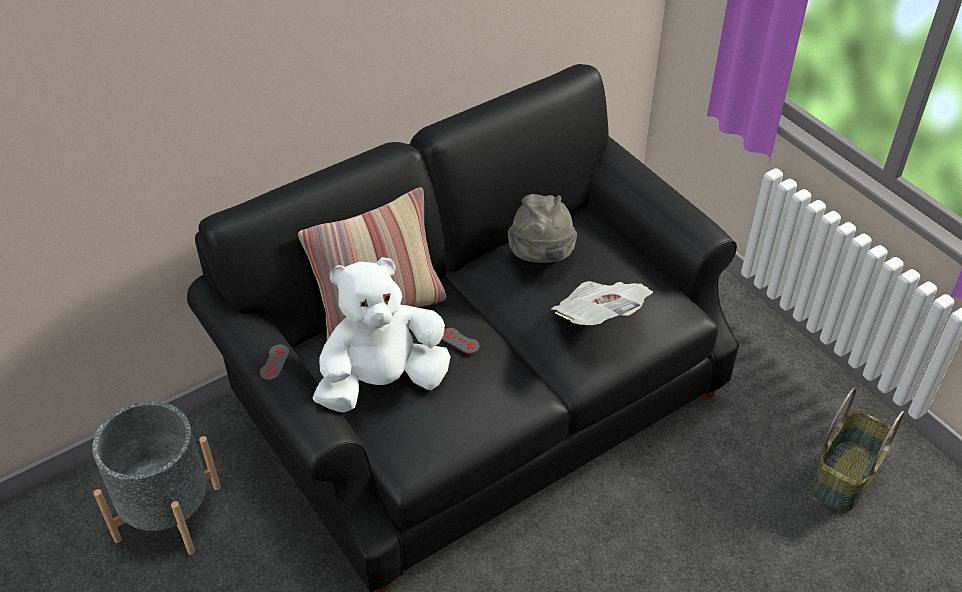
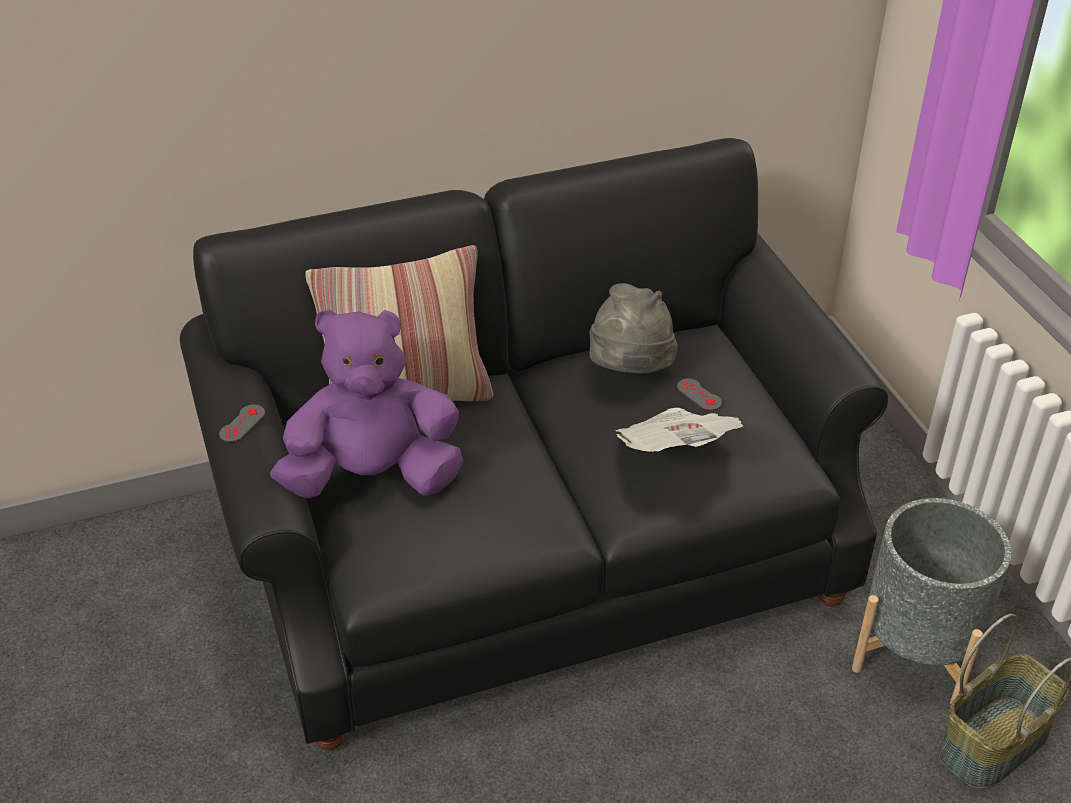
camera: 15 degrees right, 5 degrees down
grey planter [92,401,221,555] -> grey planter moved to [852,498,1011,704]
white plush toy [313,257,451,412] -> purple plush toy [270,309,463,498]
grey game controller [442,328,479,354] -> grey game controller moved to [677,378,722,411]

